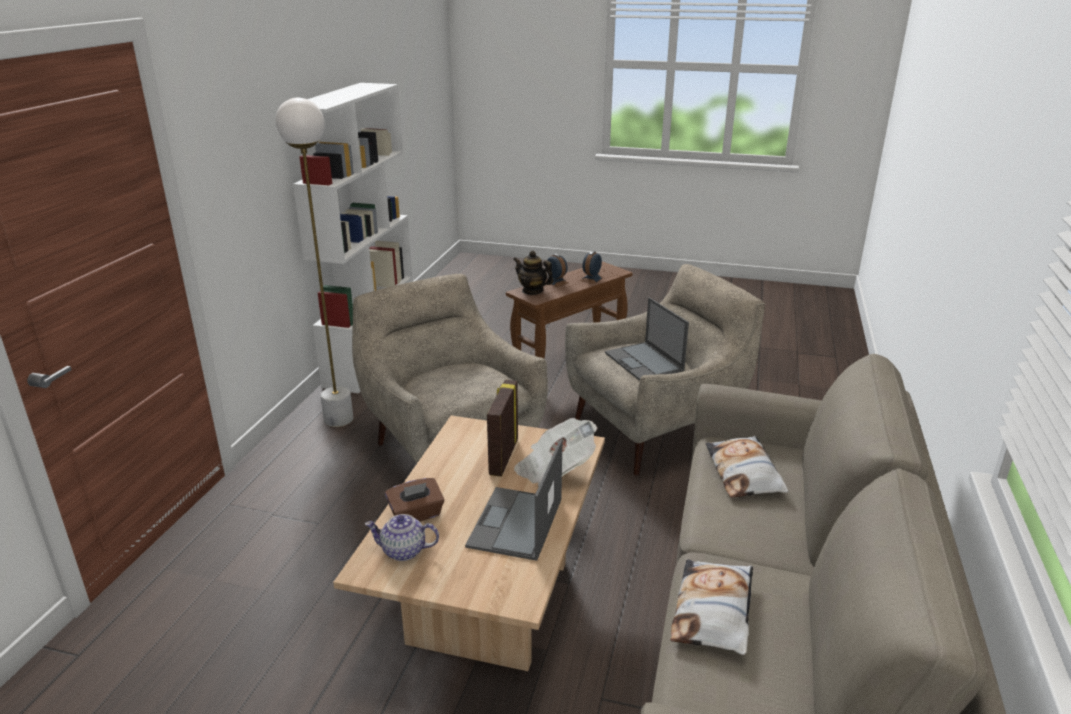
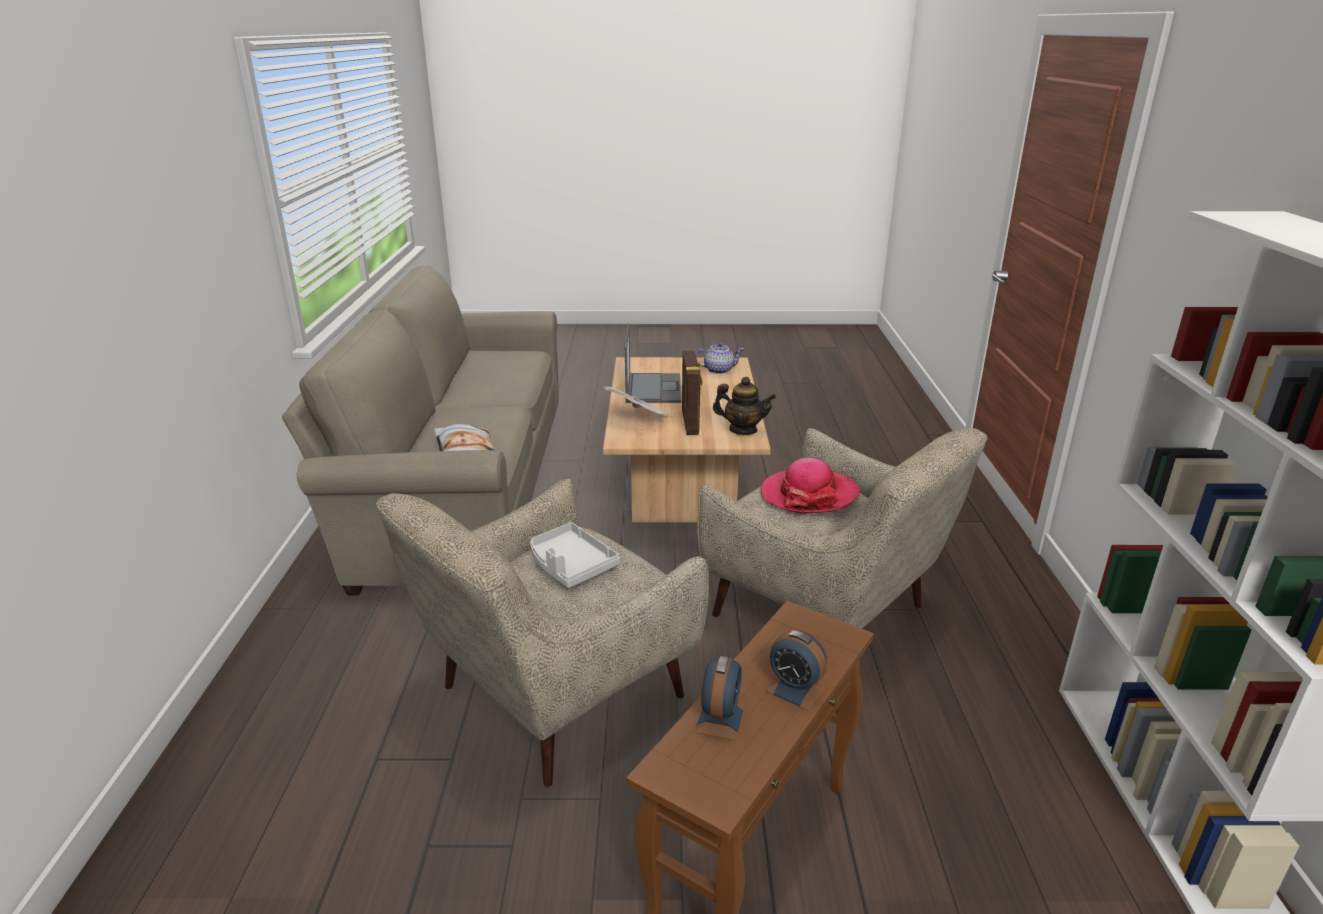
camera: 165 degrees right, 0 degrees up
white floor lamp [275,98,354,427] -> none
brown tissue box [385,478,444,521] -> none
teapot [513,251,554,295] -> teapot moved to [713,377,776,435]
laptop [605,297,689,381] -> grey tray [530,522,620,588]
pillow [670,560,753,655] -> none
none -> hat [761,458,860,514]

